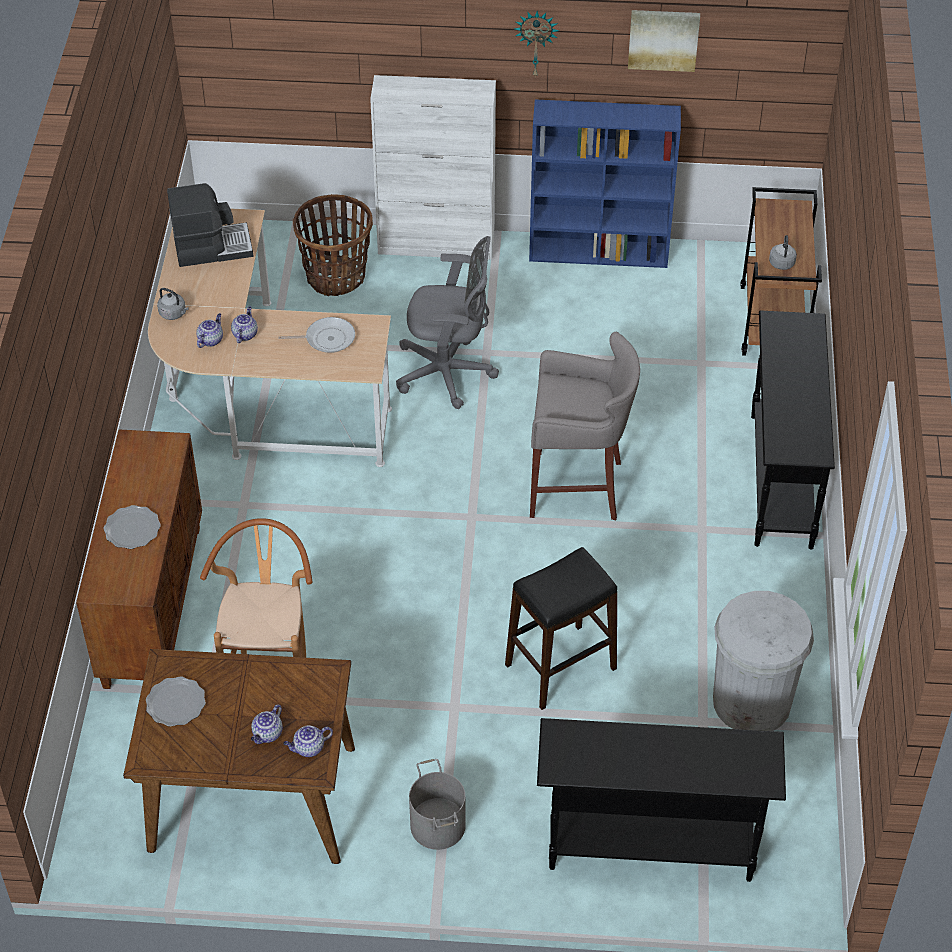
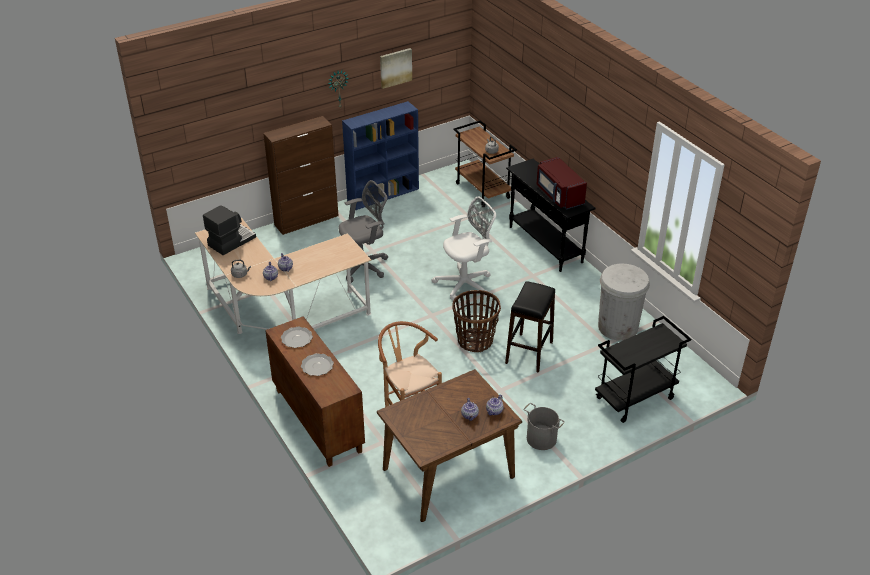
camera: 35 degrees left, 10 degrees down
plate [146,676,206,727] -> plate moved to [281,327,313,348]
frying pan [279,317,355,353] -> none
basket [293,194,373,296] -> basket moved to [452,290,501,352]
white cabinet [370,75,496,260] -> brown cabinet [263,116,338,235]
grey stool [530,332,640,521] -> white office chair [432,197,496,301]
black console table [537,718,786,882] -> black cart [595,316,691,423]
none -> red microwave [537,157,587,209]

